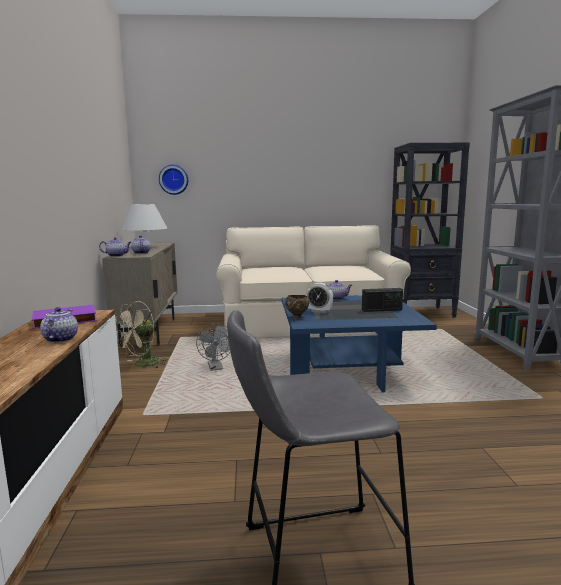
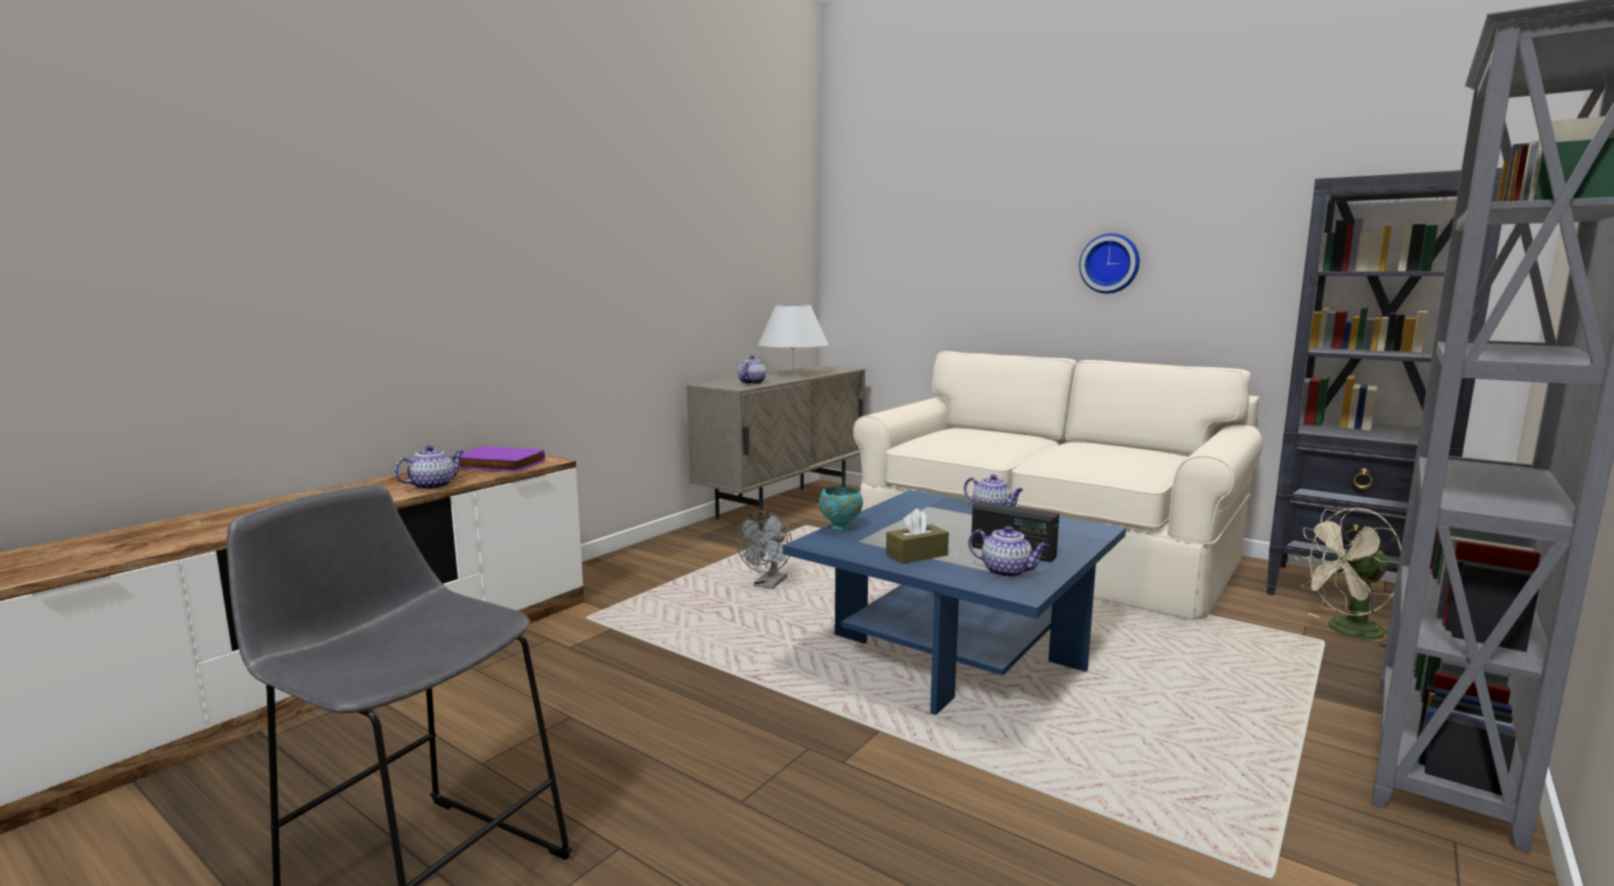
camera: 40 degrees right, 0 degrees up
teapot [99,237,131,257] -> teapot moved to [968,526,1049,578]
beige fan [116,301,168,369] -> beige fan moved to [1295,508,1401,647]
wall clock [159,165,188,195] -> wall clock moved to [1079,233,1140,294]
brown bowl [285,295,309,318] -> turquoise bowl [819,486,863,531]
alarm clock [306,283,333,313] -> none
none -> brown tissue box [886,509,949,564]

